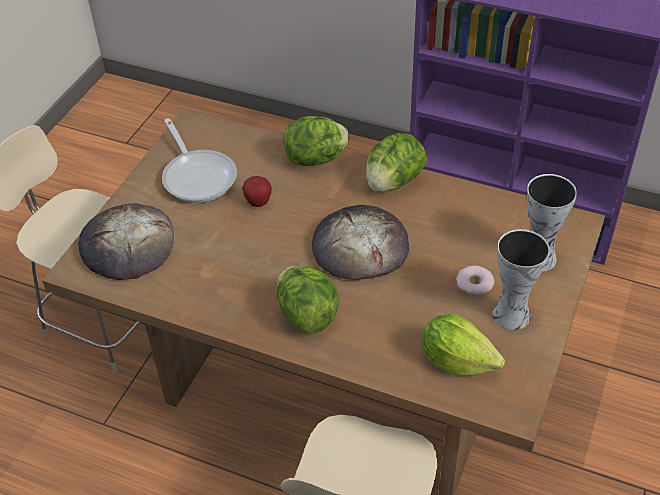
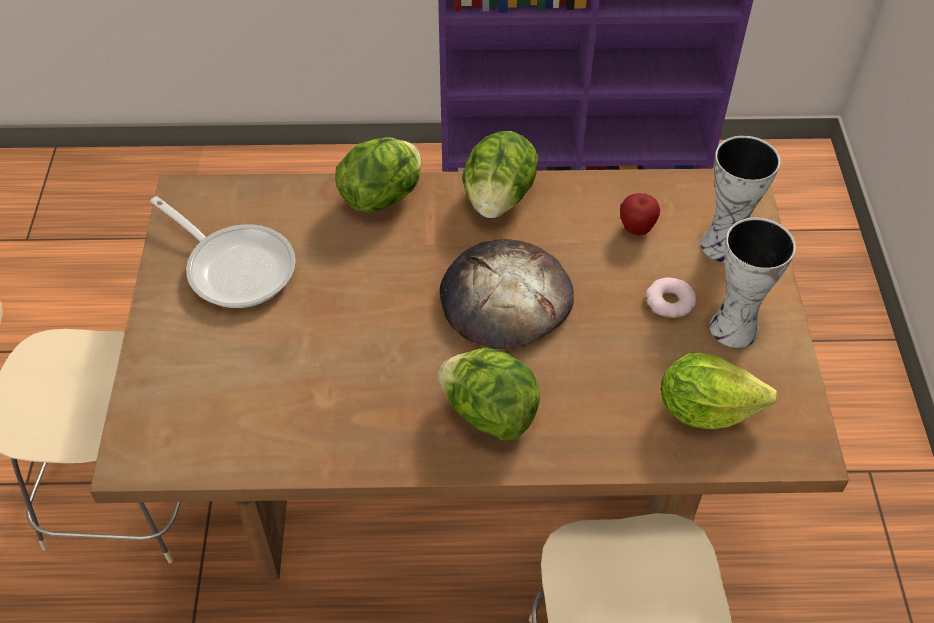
camera: 25 degrees left, 5 degrees up
bread [78,203,174,280] -> none
apple [242,176,272,207] -> apple moved to [620,193,660,235]

